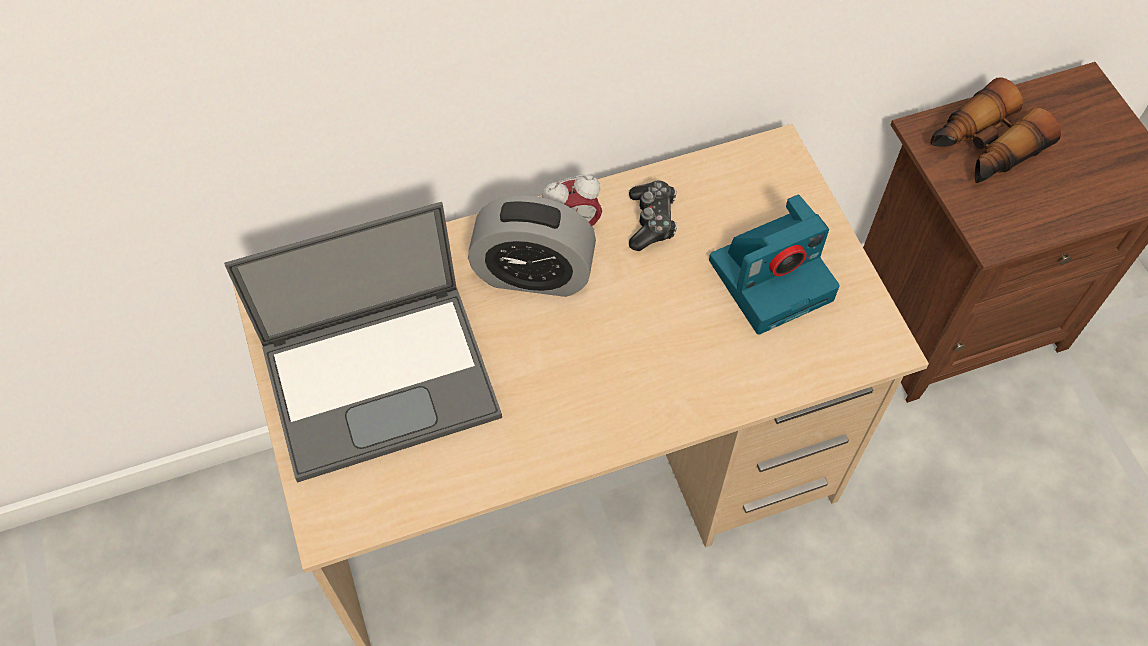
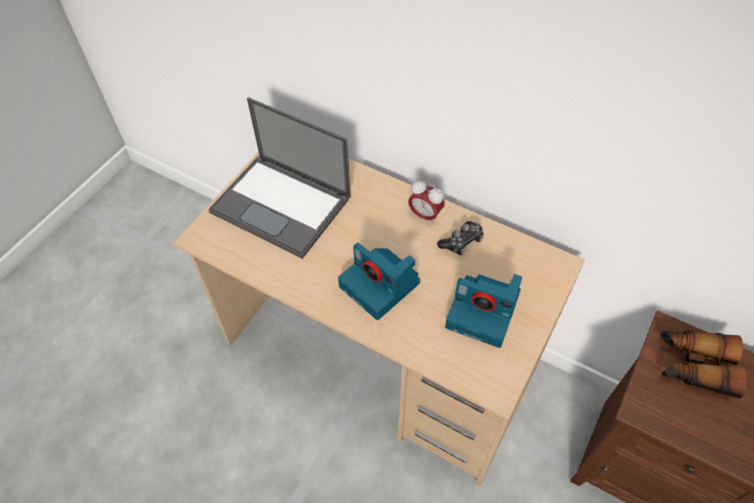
camera: 50 degrees right, 5 degrees down
alarm clock [468,195,596,297] -> none
none -> camera [338,242,420,320]

